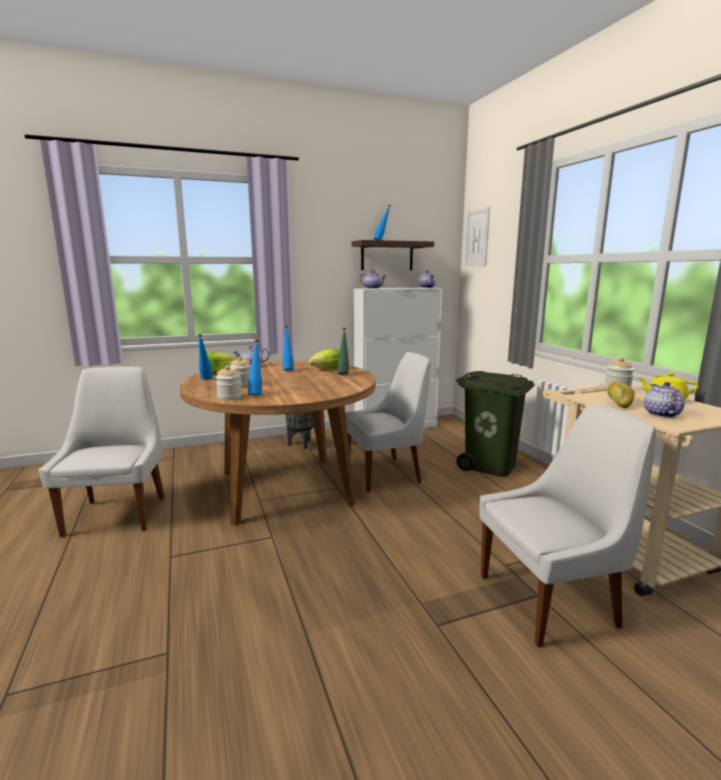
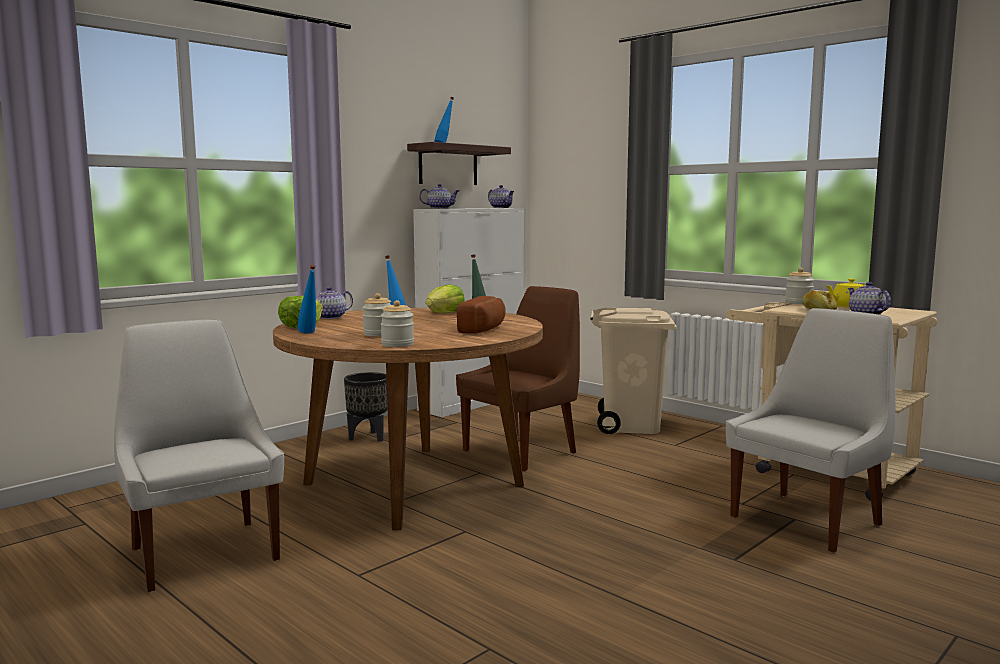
camera: 25 degrees left, 5 degrees down
blue bottle [248,340,262,395] -> none
white chair [345,352,431,492] -> brown chair [456,286,580,471]
green trash can [456,371,535,477] -> beige trash can [590,308,677,434]
picture [464,207,490,266] -> none
none -> bread [457,296,506,334]

